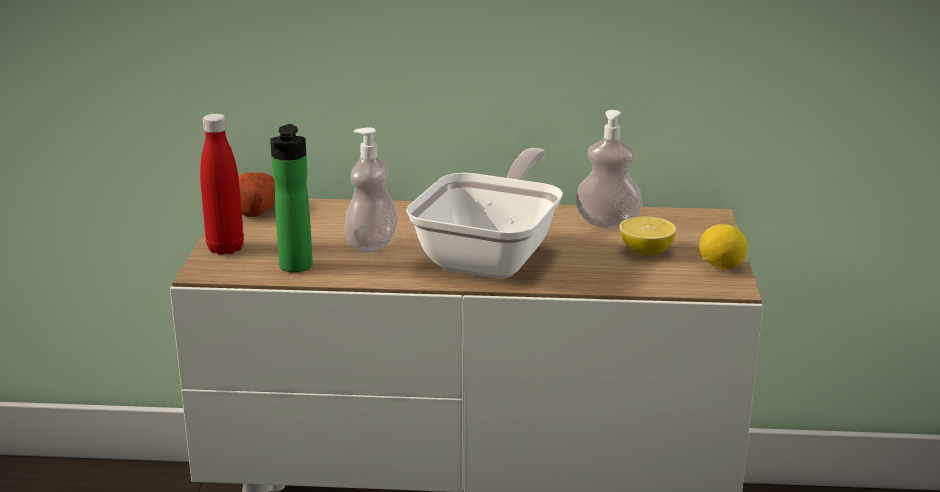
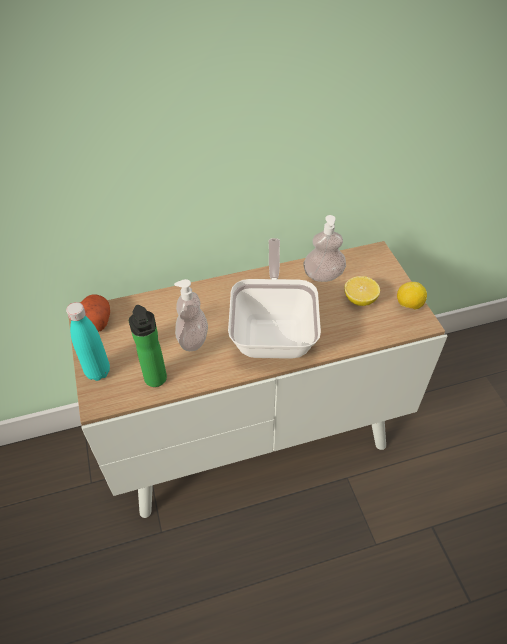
camera: 20 degrees left, 25 degrees up
red bottle [200,114,244,255] -> turquoise bottle [66,302,110,381]

